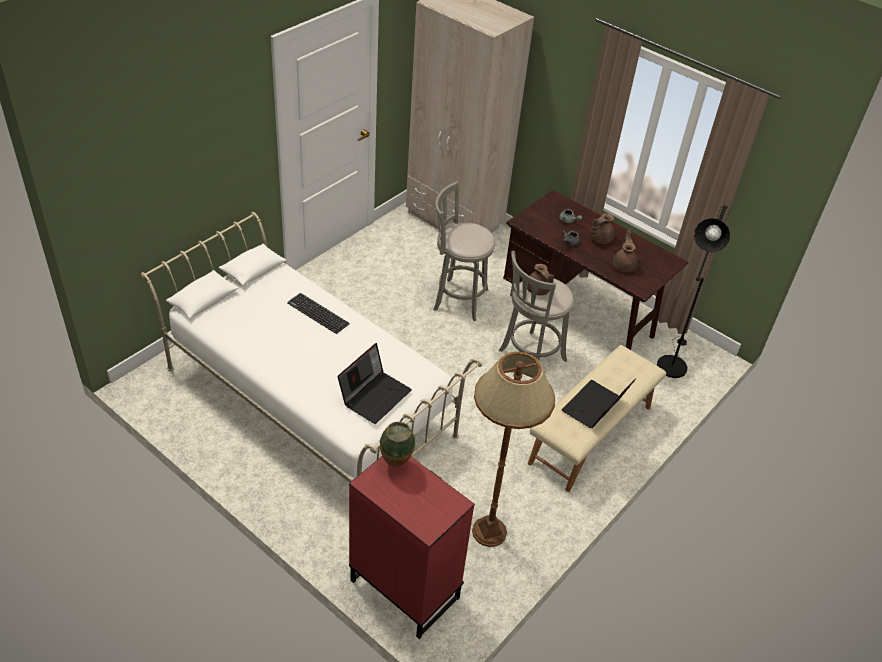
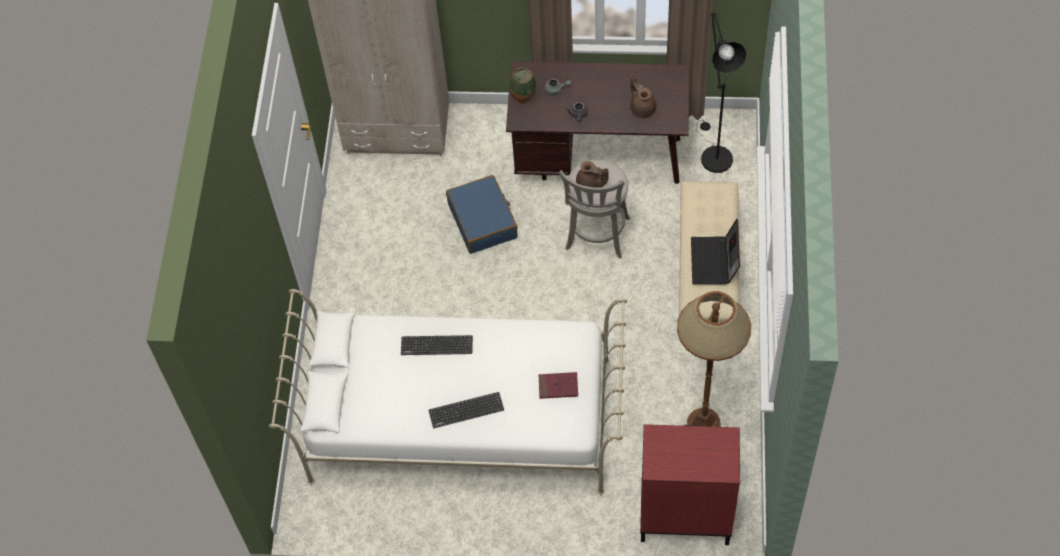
camera: 30 degrees left, 15 degrees up
laptop [337,343,412,424] -> red book [539,372,578,399]
vase [380,422,415,467] -> vase moved to [509,67,537,103]
grey stool [433,181,495,321] -> blue suitcase [446,175,518,254]
brown teapot [590,213,615,244] -> none
none -> keyboard [429,392,504,428]

